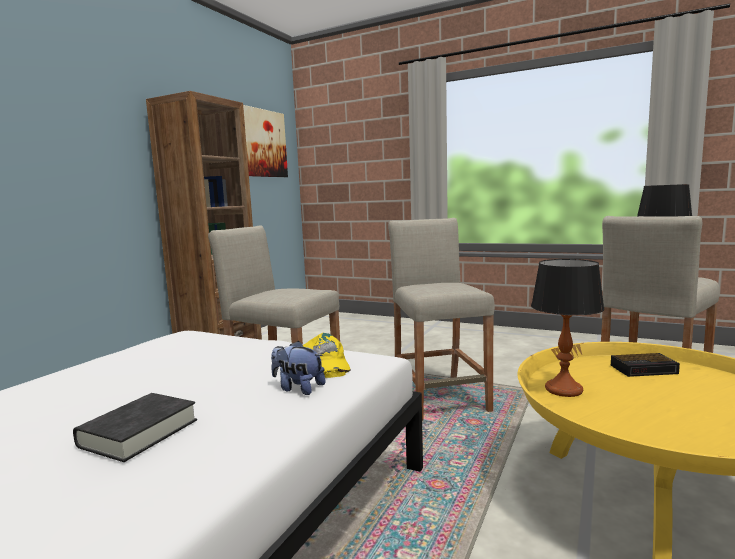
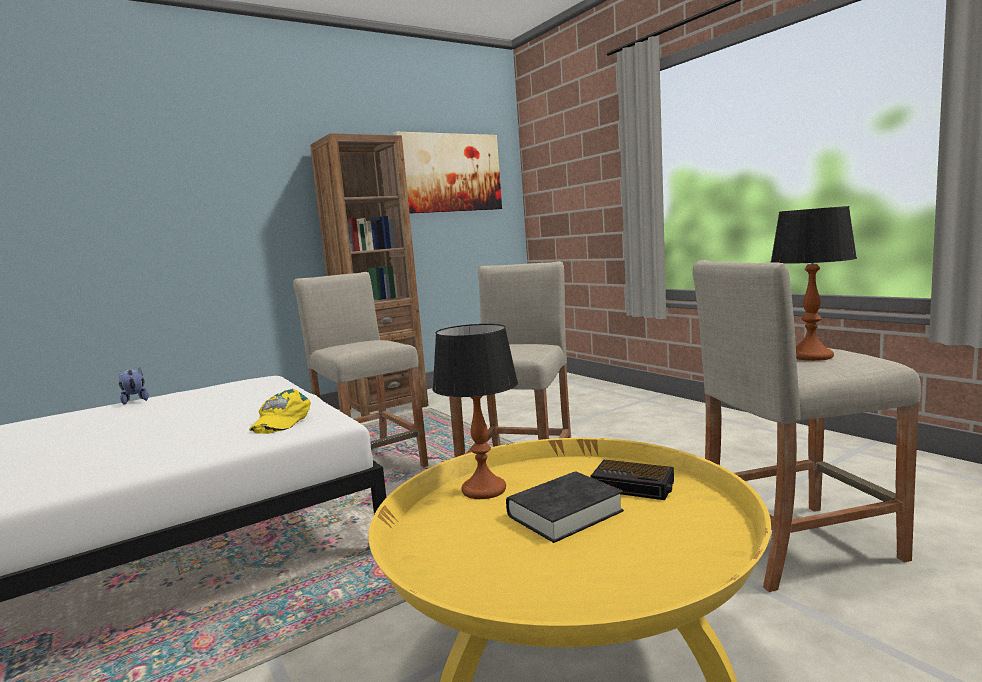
camera: 30 degrees right, 0 degrees up
black book [73,393,197,462] -> black book moved to [506,472,624,543]
plush toy [271,341,325,395] -> plush toy moved to [119,368,149,405]

